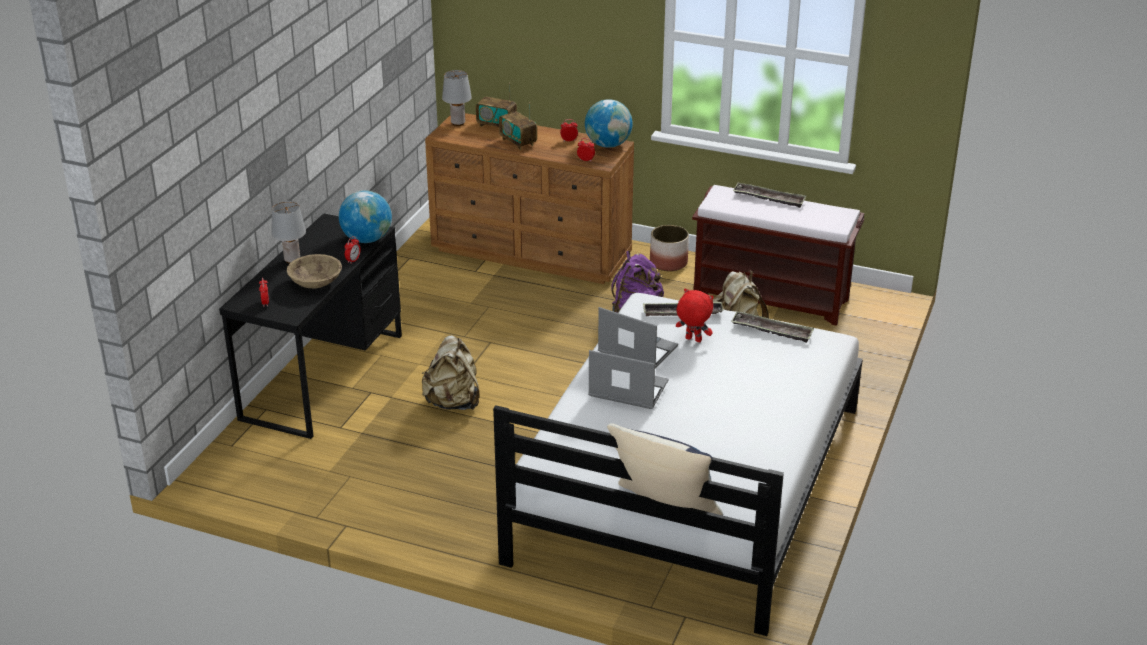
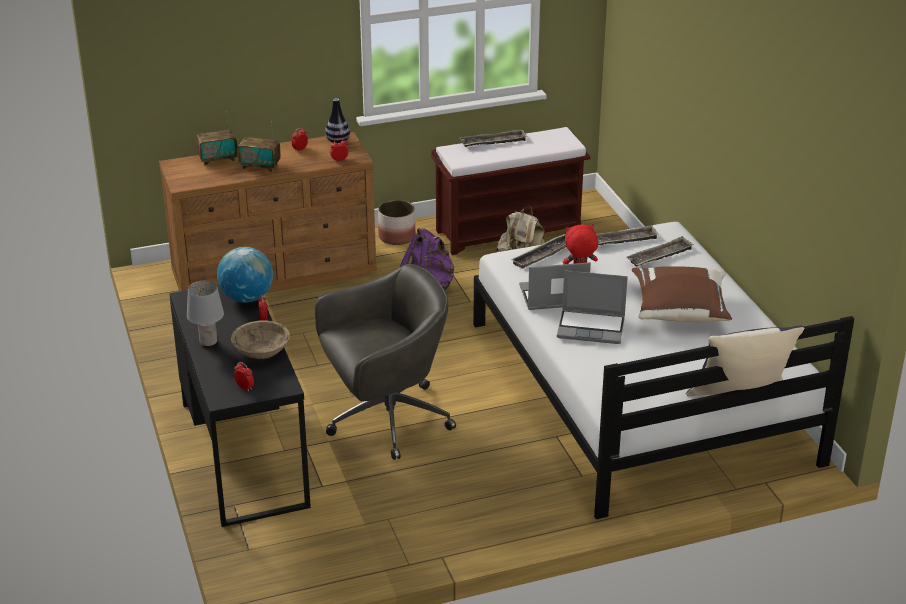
camera: 40 degrees left, 0 degrees up
beige backpack [422,335,479,410] -> grey office chair [315,264,456,460]
grey table lamp [442,70,472,126] -> none
globe [585,99,633,148] -> vase [325,98,350,143]
laptop [588,350,668,409] -> laptop turned 150 degrees counterclockwise [557,270,628,344]
none -> tray [626,236,694,267]
none -> brown pillow [632,266,732,322]

